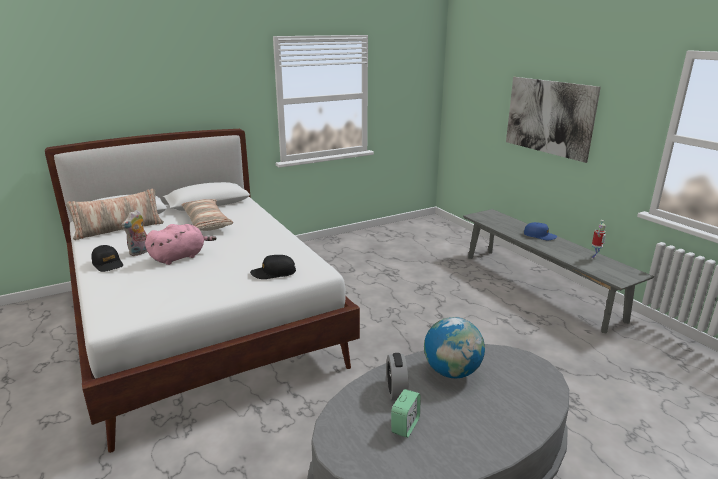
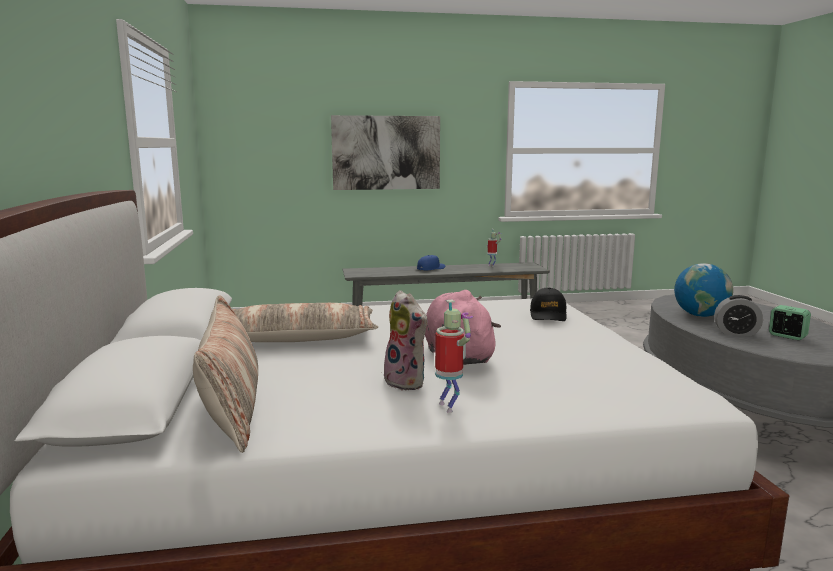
camera: 70 degrees left, 10 degrees down
black cap [91,245,123,272] -> toy robot [435,300,473,413]

